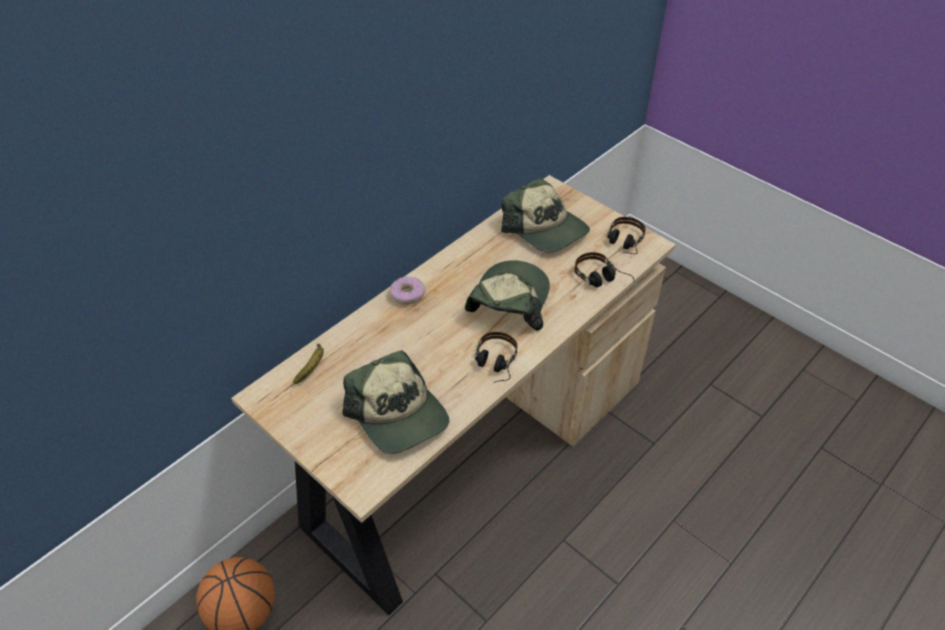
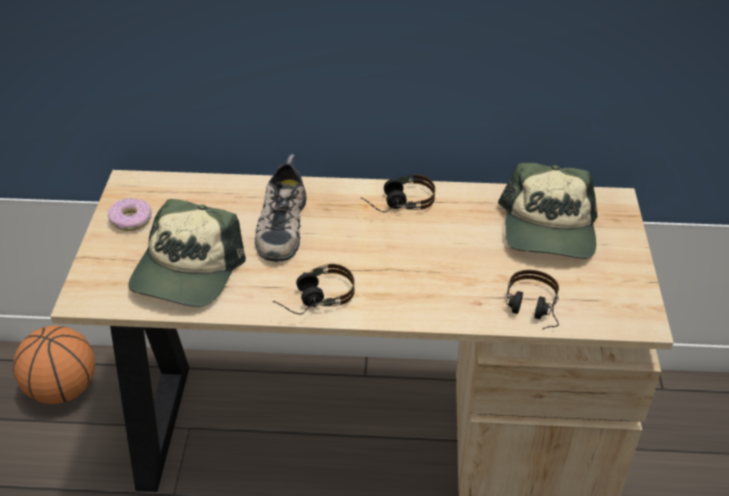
camera: 50 degrees right, 5 degrees down
banana [293,344,324,384] -> none
donut [390,277,425,304] -> donut moved to [108,198,152,231]
cap [465,260,550,331] -> none
headphones [607,217,646,254] -> headphones moved to [361,174,435,212]
none -> shoe [255,154,306,262]

